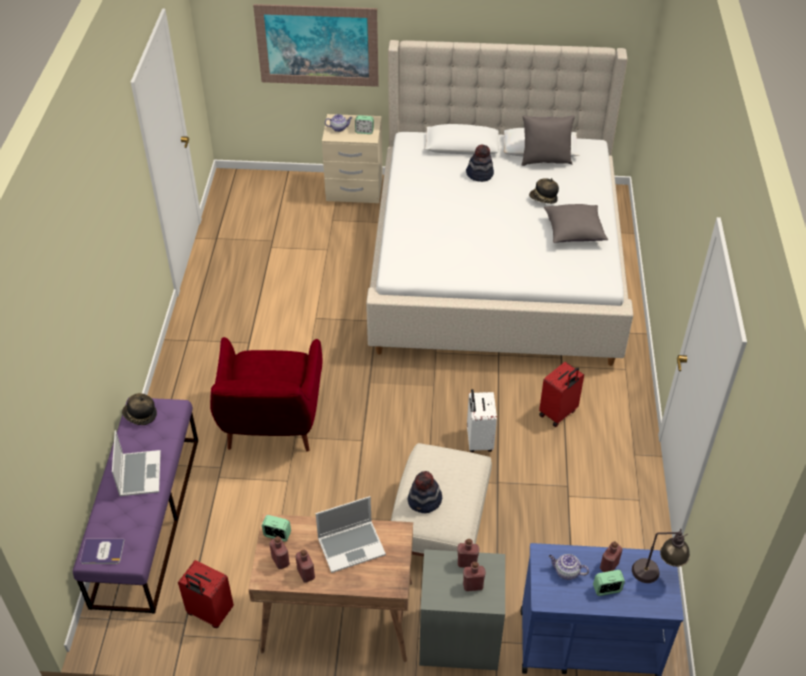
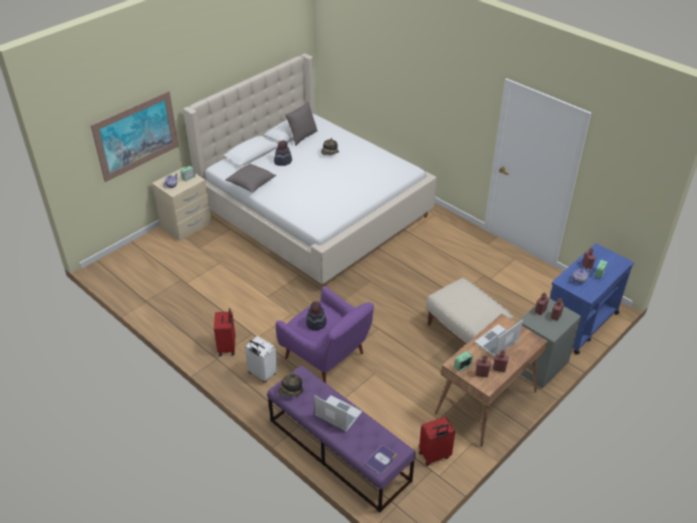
camera: 50 degrees left, 5 degrees down
red armchair [210,337,322,452] -> purple armchair [276,286,374,383]
laptop [316,496,386,573] -> laptop turned 150 degrees counterclockwise [474,320,523,357]
hat [408,471,442,513] -> hat moved to [306,301,327,331]
white suitcase [467,389,497,452] -> white suitcase moved to [245,336,278,383]
red suitcase [539,362,584,427] -> red suitcase moved to [214,308,235,356]
grey pillow [544,204,608,243] -> grey pillow moved to [225,164,276,193]
table lamp [632,529,690,583] -> none

